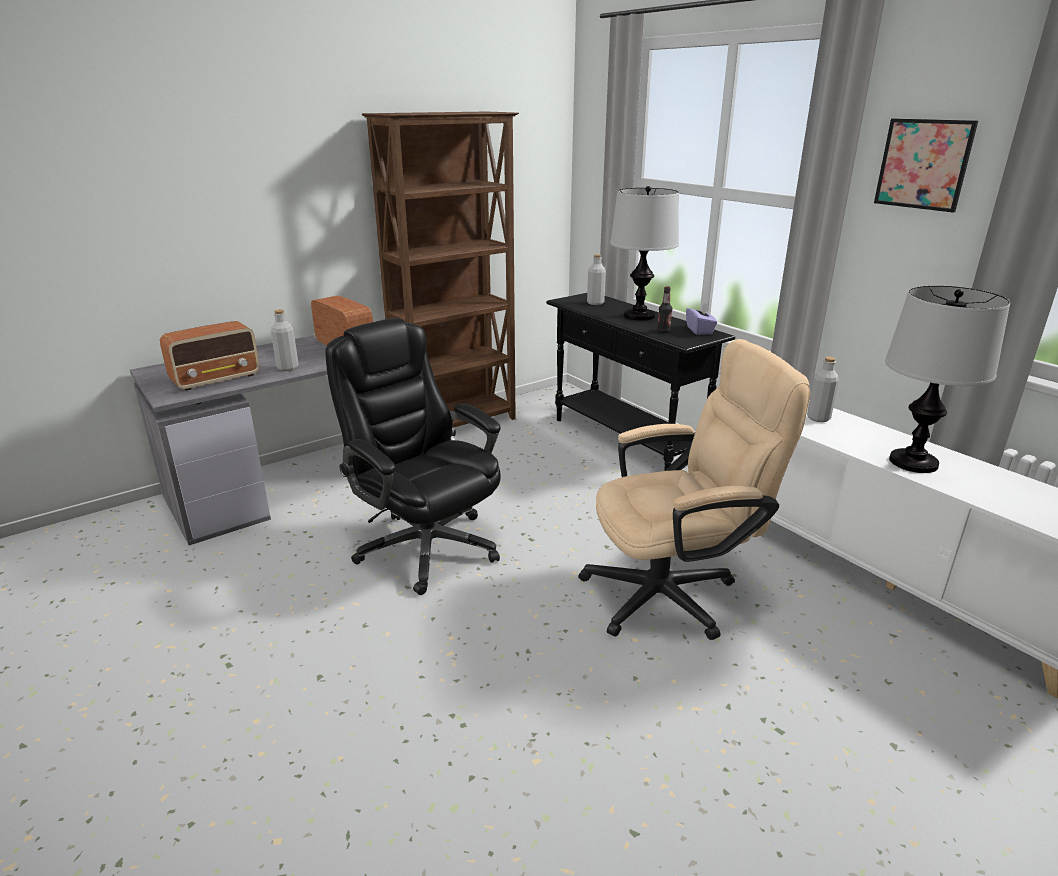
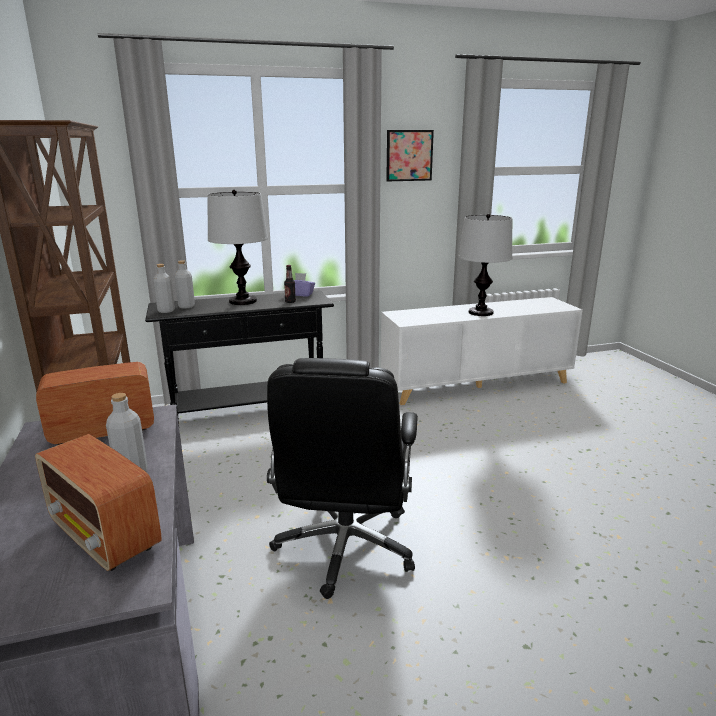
camera: 70 degrees left, 5 degrees down
radio [160,321,259,391] -> radio turned 150 degrees clockwise [35,434,161,571]
black office chair [325,318,501,595] -> black office chair turned 60 degrees counterclockwise [267,358,418,599]
beige office chair [578,339,810,640] -> none
grey bottle [807,357,839,422] -> grey bottle moved to [153,264,175,313]

